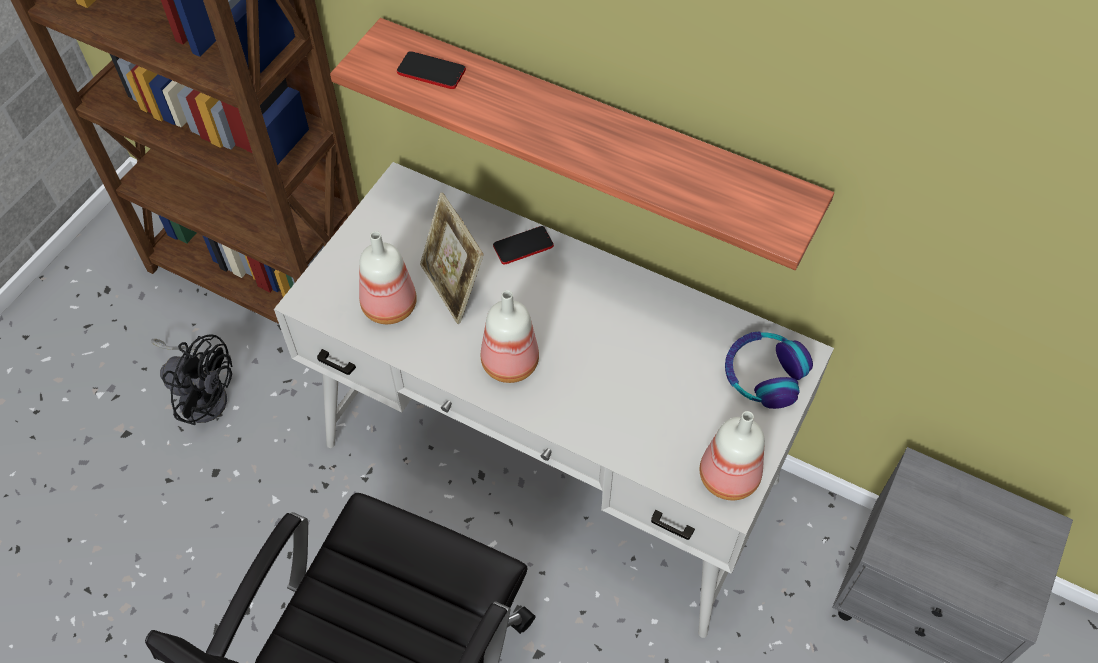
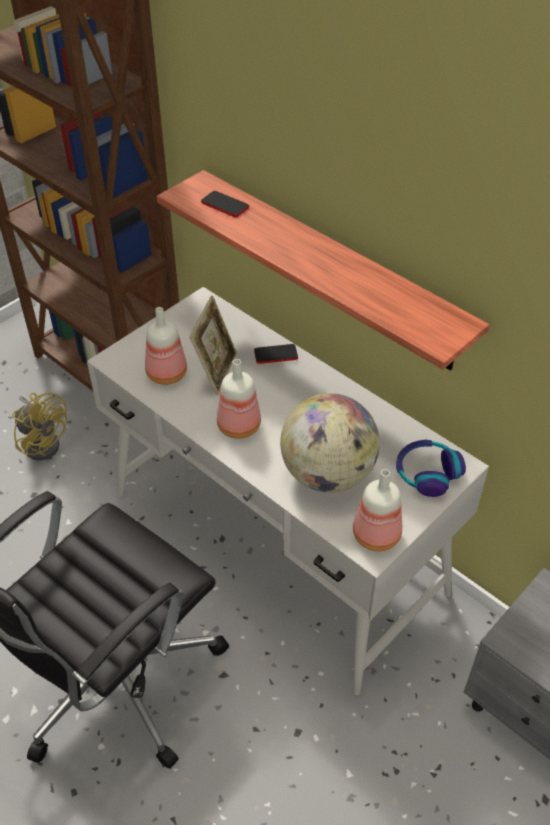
camera: 15 degrees right, 10 degrees down
black fan [151,334,232,425] -> yellow fan [12,392,67,461]
picture frame [420,193,484,324] -> picture frame turned 150 degrees counterclockwise [189,296,237,395]
none -> globe [280,393,380,493]

